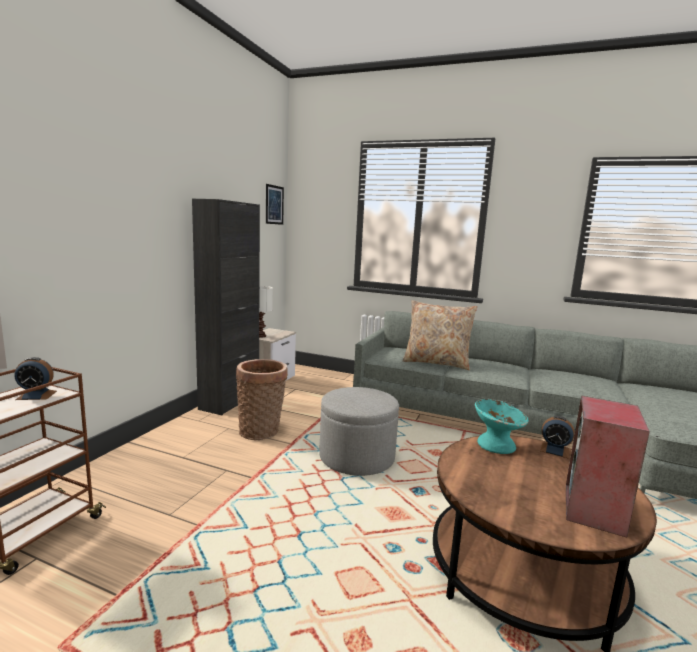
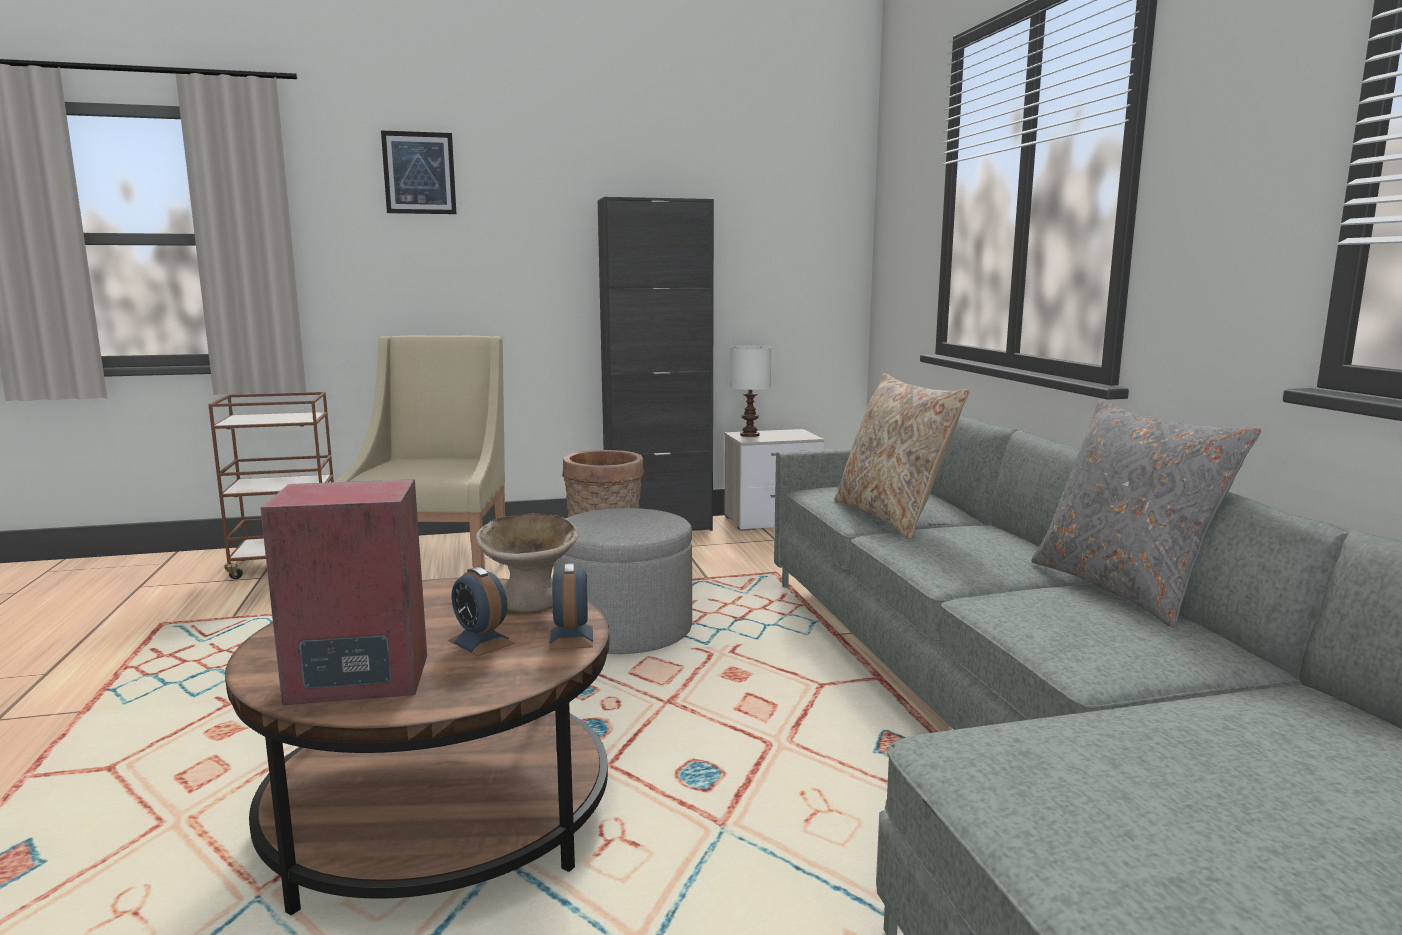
camera: 55 degrees right, 0 degrees up
alarm clock [14,357,57,400] -> alarm clock moved to [448,567,515,656]
picture [266,184,284,225] -> picture moved to [381,131,457,214]
turquoise bowl [475,399,528,454] -> beige bowl [476,514,579,612]
none -> beige armchair [335,335,505,569]
none -> grey pillow [1032,399,1261,628]

